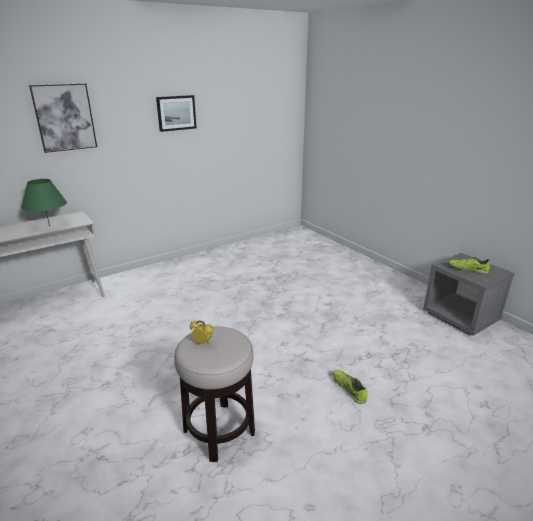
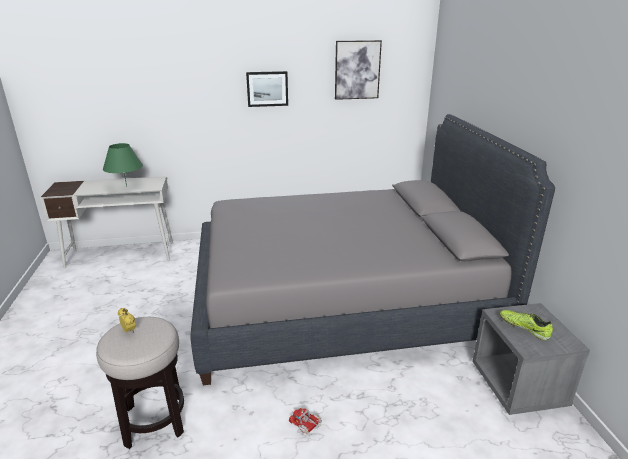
camera: 25 degrees right, 0 degrees up
picture [29,83,97,153] -> picture moved to [335,40,382,100]
shoe [333,370,367,404] -> toy truck [289,408,322,435]
none -> grey bed [191,114,555,385]

